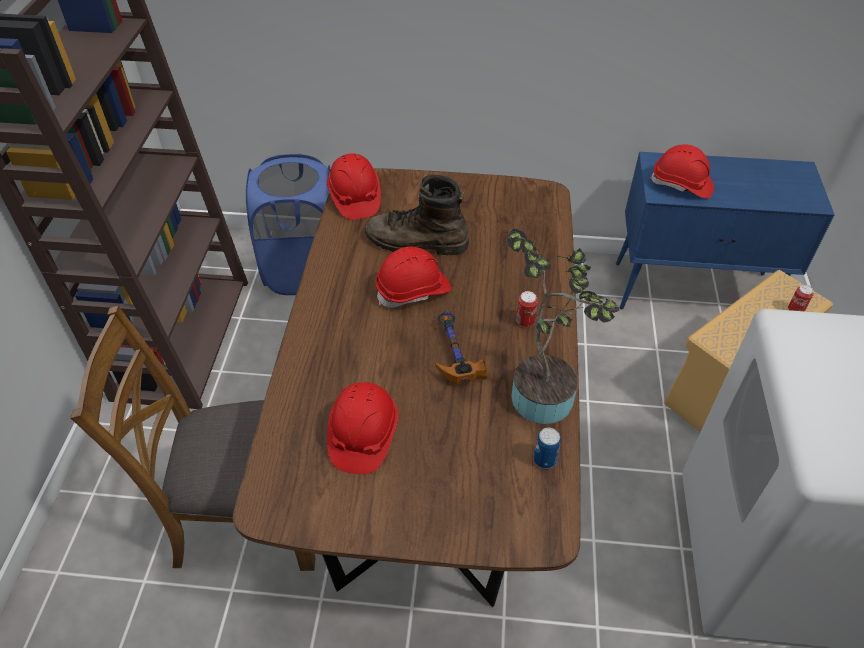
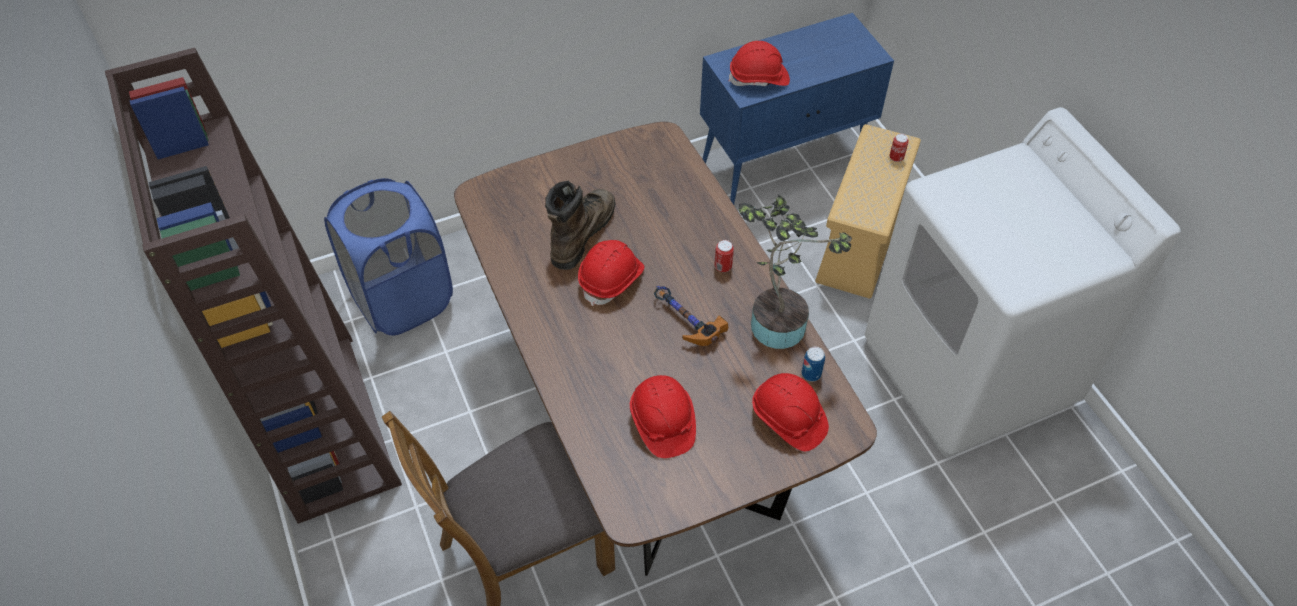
camera: 30 degrees left, 5 degrees up
red hard hat [327,153,381,220] -> red hard hat moved to [752,373,829,451]
brown boot [365,175,469,255] -> brown boot turned 135 degrees clockwise [545,181,616,270]

